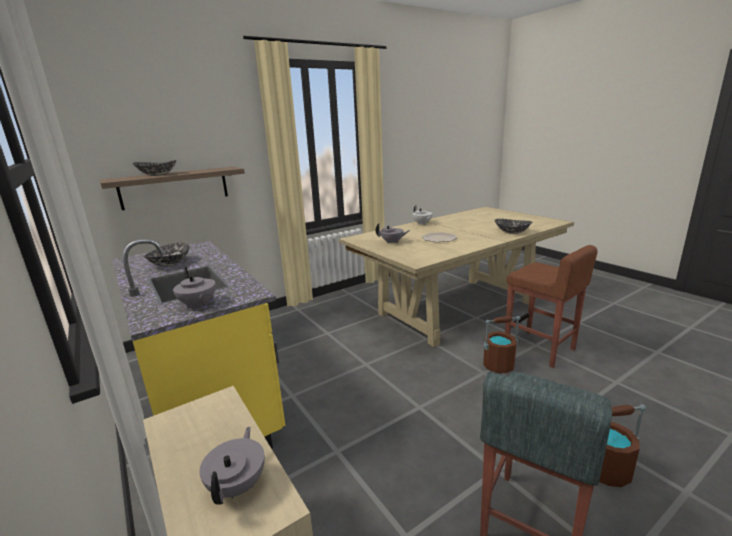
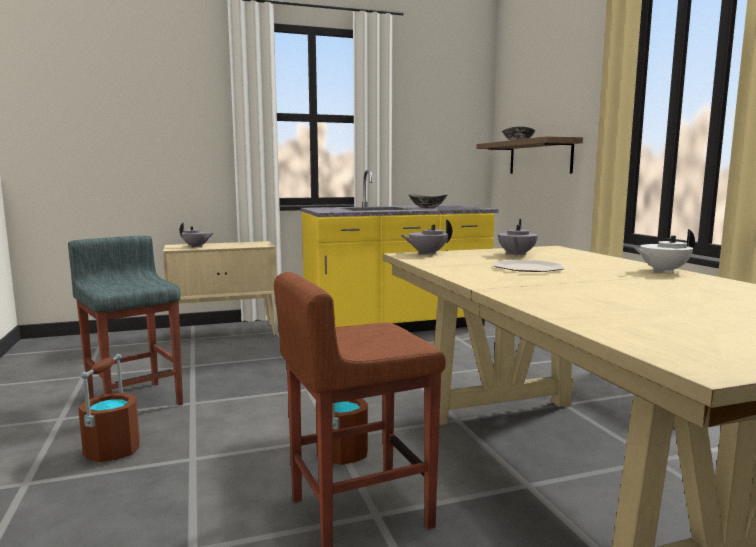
camera: 105 degrees right, 10 degrees down
grey teapot [173,267,216,308] -> grey teapot moved to [401,219,452,255]
bowl [495,219,532,234] -> none

